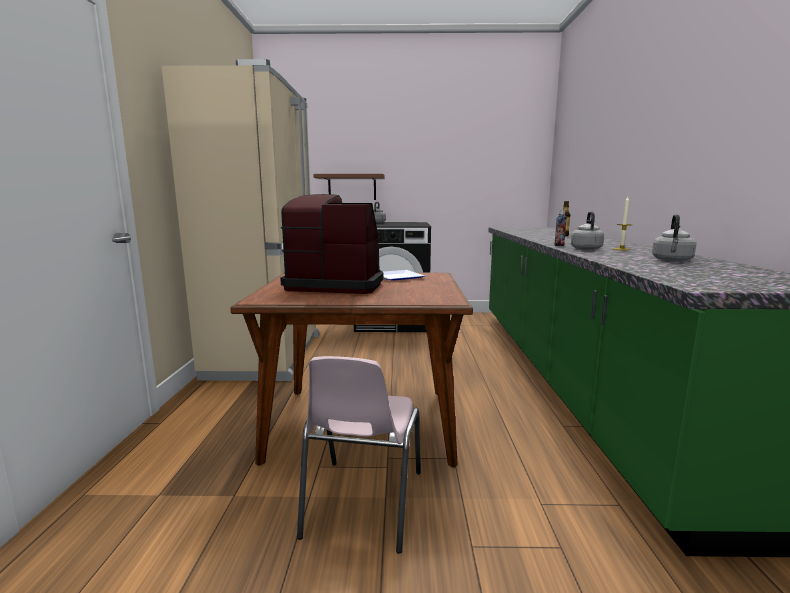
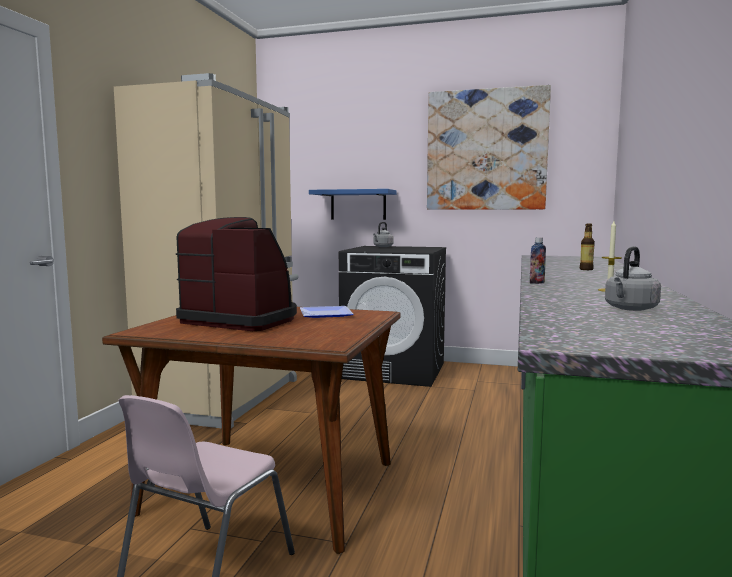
camera: 15 degrees right, 5 degrees down
brown shelf [313,174,385,200] -> blue shelf [309,189,397,220]
grey kettle [571,211,604,250] -> none
none -> picture [427,85,551,210]

